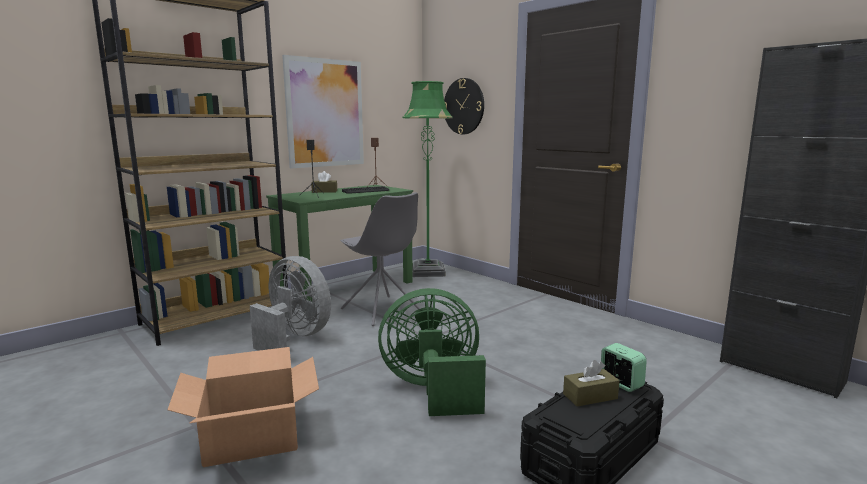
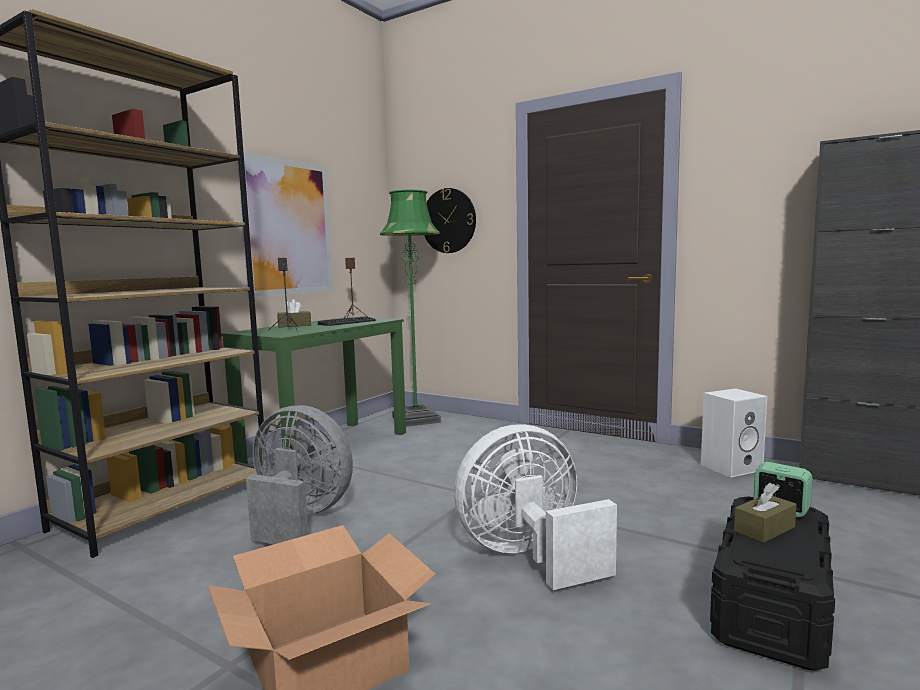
camera: 15 degrees left, 5 degrees down
grey chair [340,192,421,326] -> none
green fan [378,288,486,416] -> white fan [454,424,617,590]
none -> white speaker [701,388,767,478]

